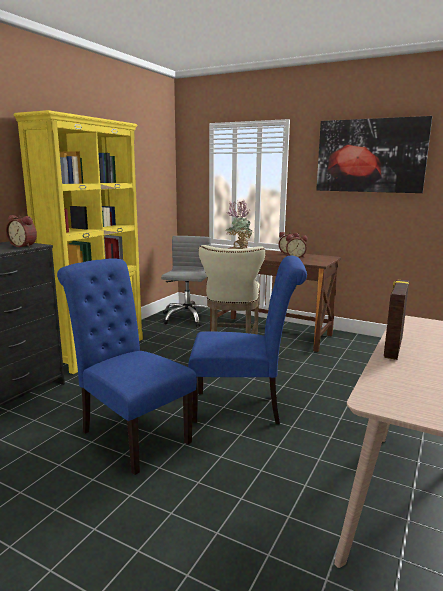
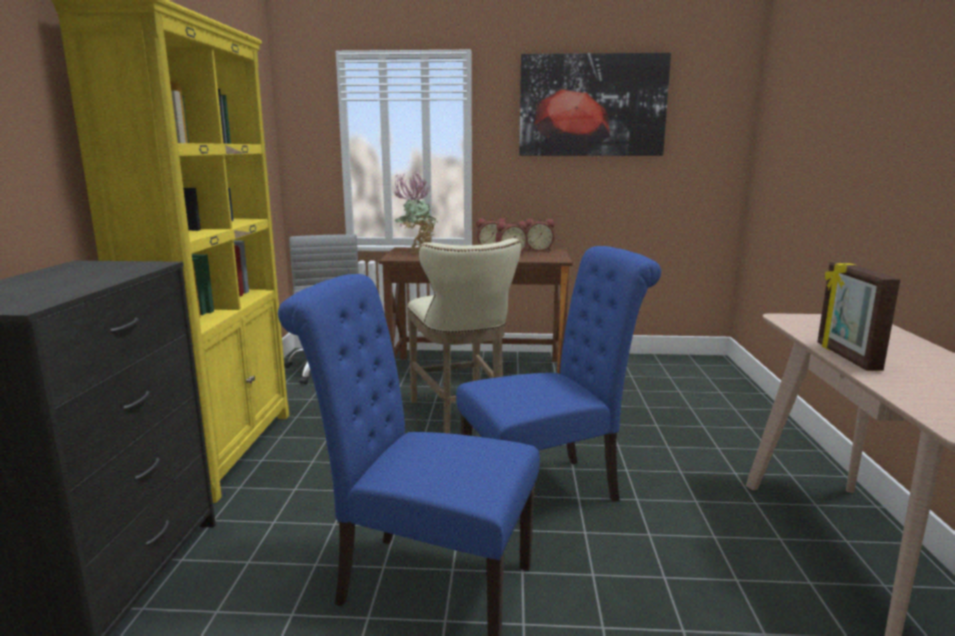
camera: 25 degrees left, 0 degrees up
alarm clock [6,215,37,248] -> alarm clock moved to [525,219,555,251]

